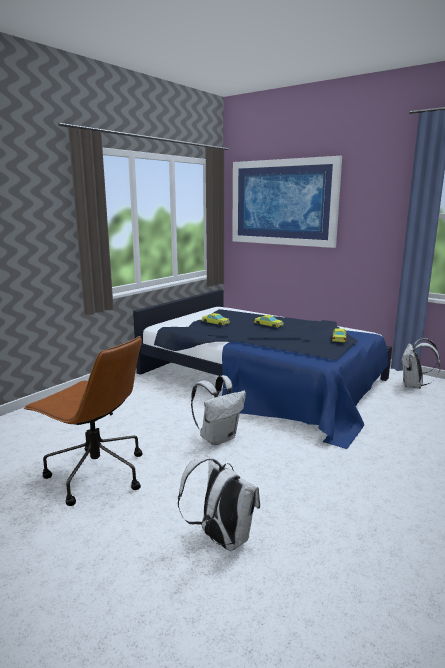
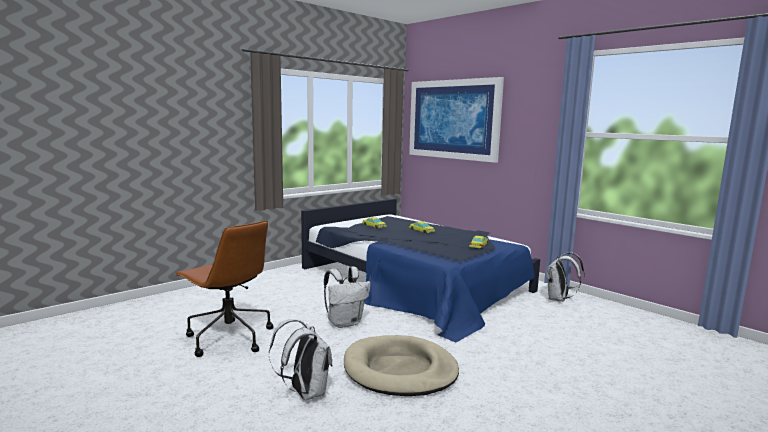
camera: 10 degrees right, 5 degrees down
none -> beige dog bed [344,335,459,396]

